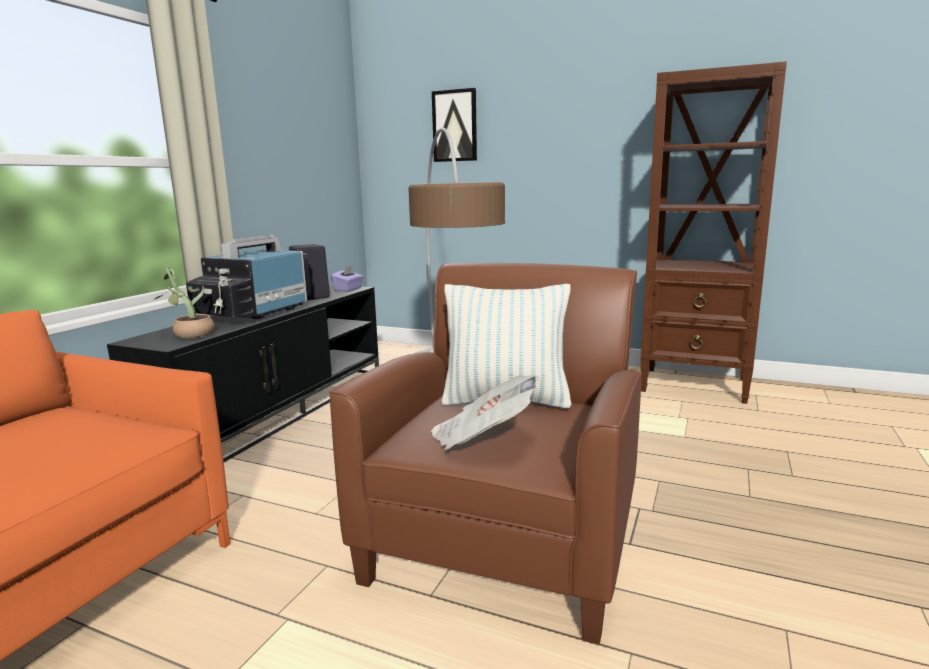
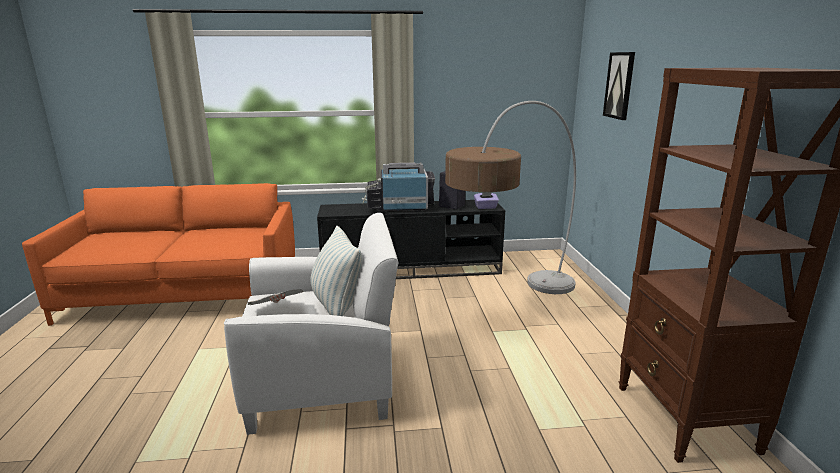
camera: 60 degrees right, 5 degrees up
potted plant [155,268,214,338] -> none
brown armchair [329,263,642,644] -> white armchair [224,213,398,435]

